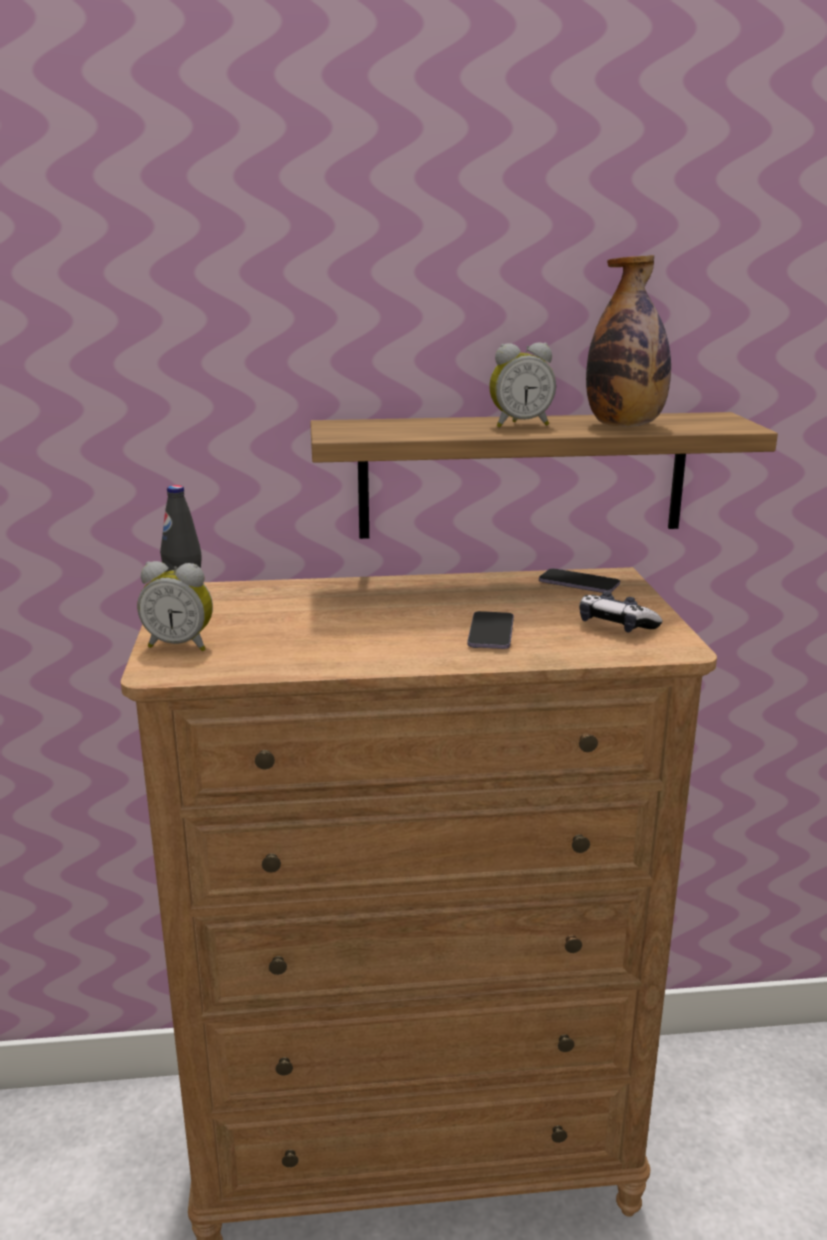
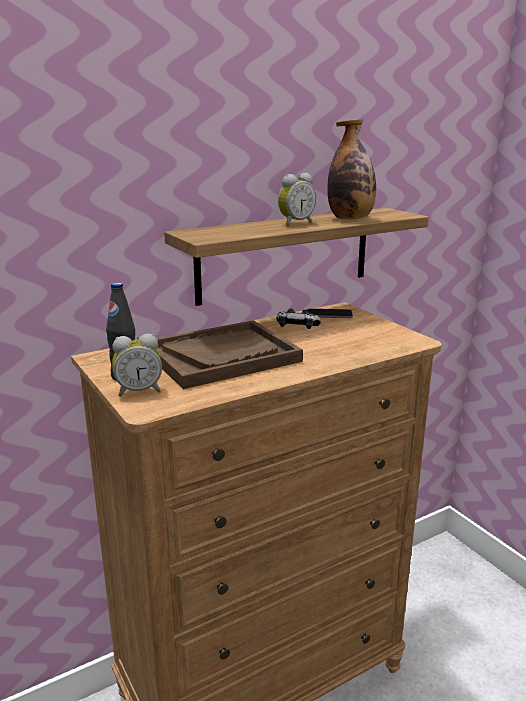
camera: 25 degrees left, 0 degrees up
phone [467,611,514,649] -> none
game controller [579,591,663,632] -> game controller moved to [276,309,321,329]
none -> brown tray [157,320,303,389]

